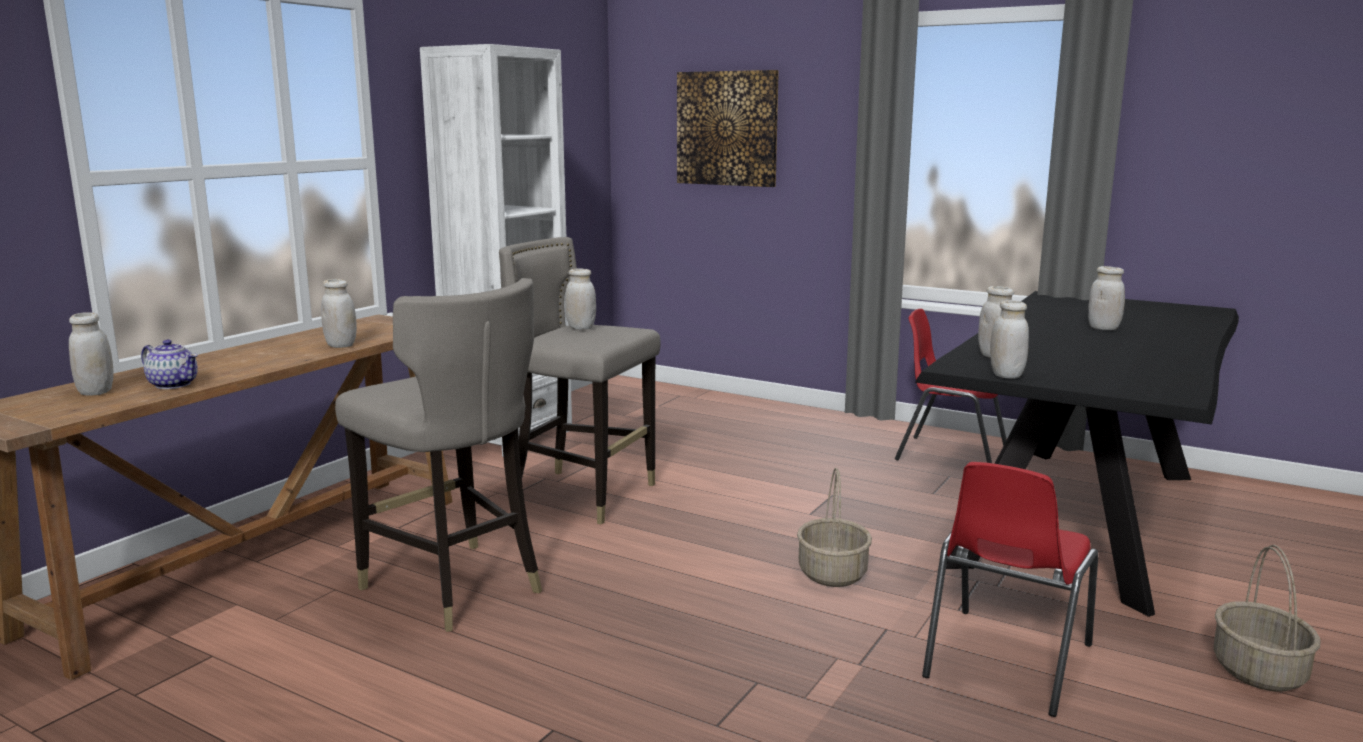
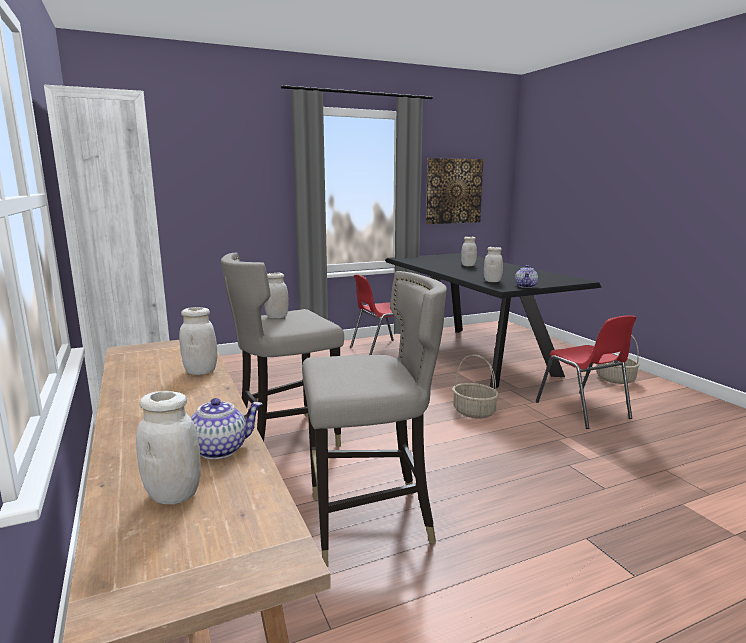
camera: 55 degrees left, 0 degrees up
picture [677,70,779,187] -> picture moved to [426,158,484,224]
white jar [990,300,1029,379] -> teapot [515,265,538,288]

